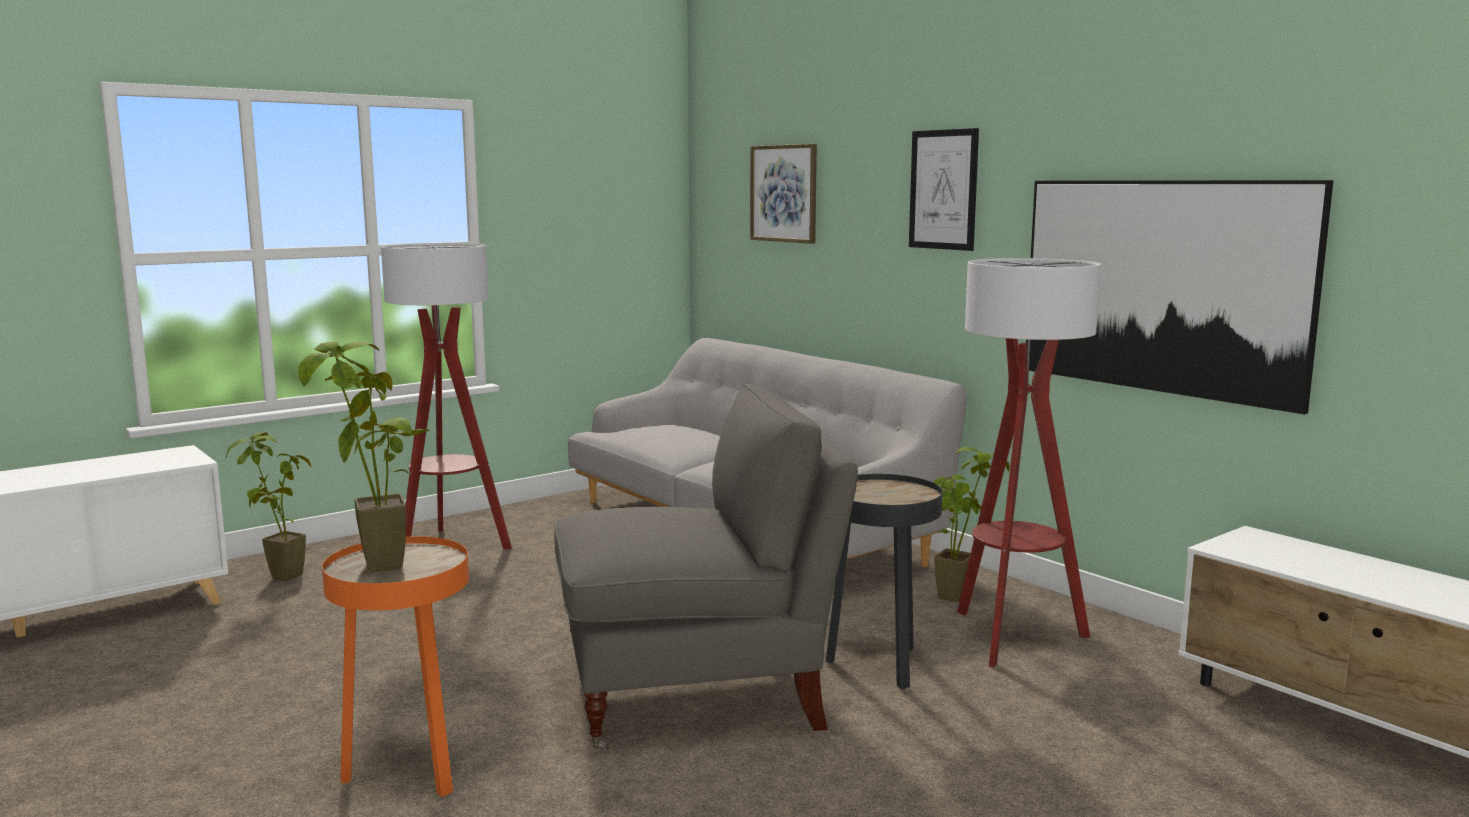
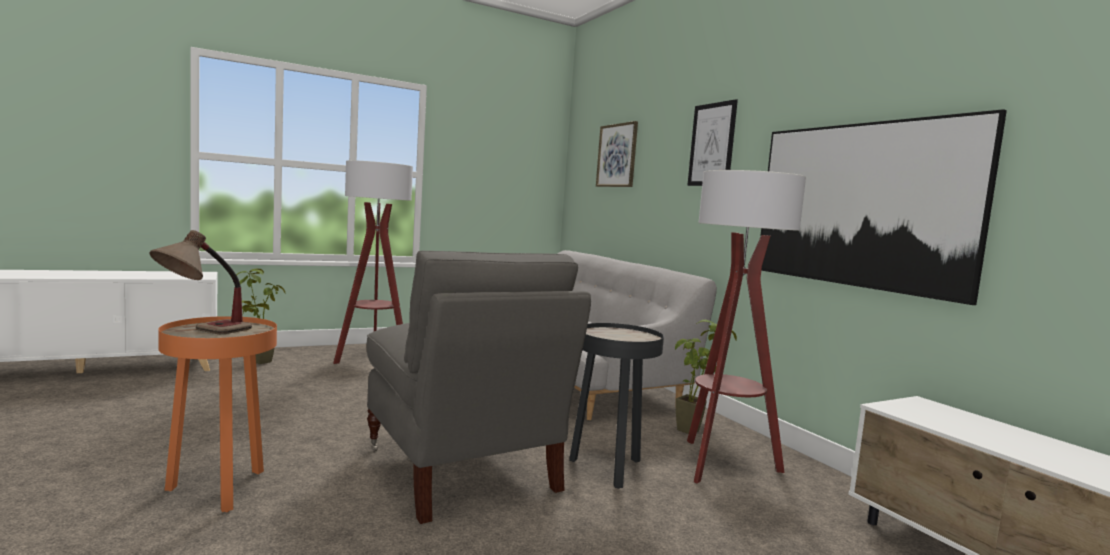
camera: 10 degrees right, 5 degrees down
potted plant [298,341,430,572] -> table lamp [149,230,252,334]
grey armchair [554,384,858,751] -> grey armchair turned 60 degrees clockwise [367,251,591,524]

